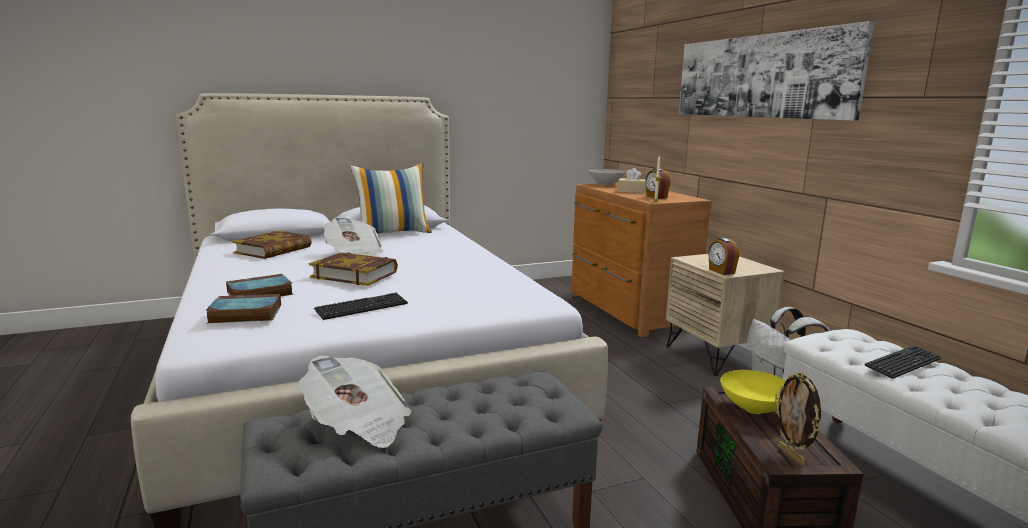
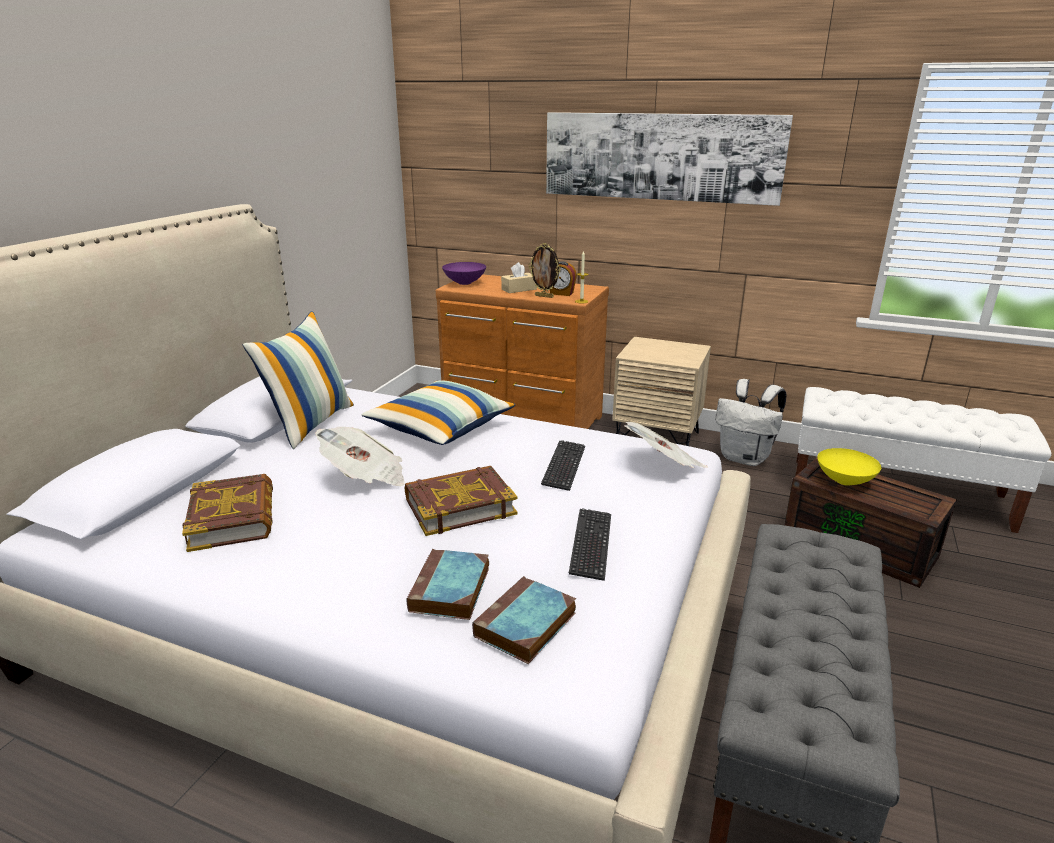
camera: 45 degrees left, 10 degrees up
newspaper [299,355,411,448] -> newspaper moved to [624,422,708,468]
white bowl [589,169,626,185] -> purple bowl [442,262,486,285]
alarm clock [708,238,739,275] -> none
picture frame [775,371,821,464] -> picture frame moved to [529,243,561,298]
keyboard [865,345,941,379] -> keyboard moved to [541,440,585,491]
none -> pillow [362,380,515,445]

